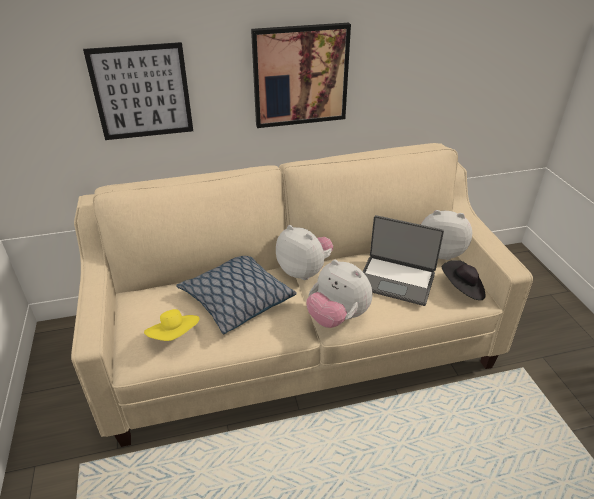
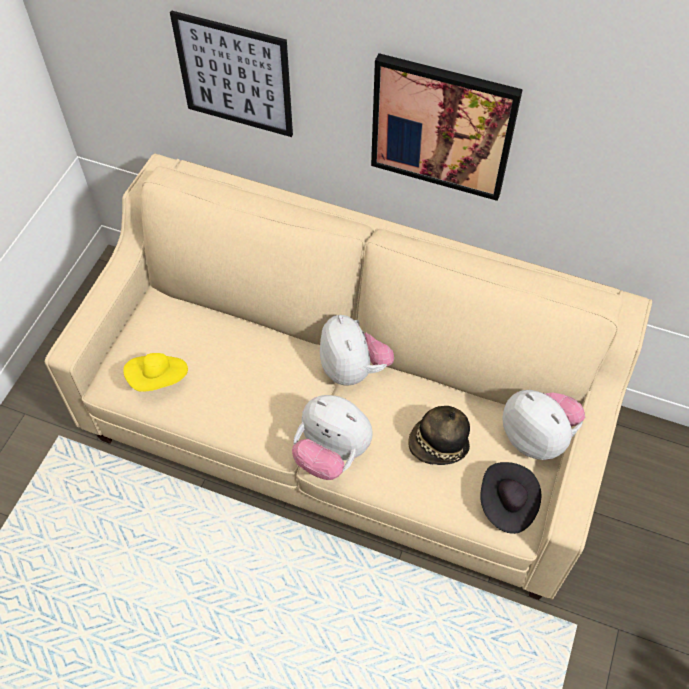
camera: 35 degrees right, 20 degrees up
pillow [176,256,297,334] -> none
plush toy [307,260,372,328] -> plush toy turned 45 degrees counterclockwise [292,395,373,480]
laptop [363,215,444,306] -> hat [408,406,470,465]

